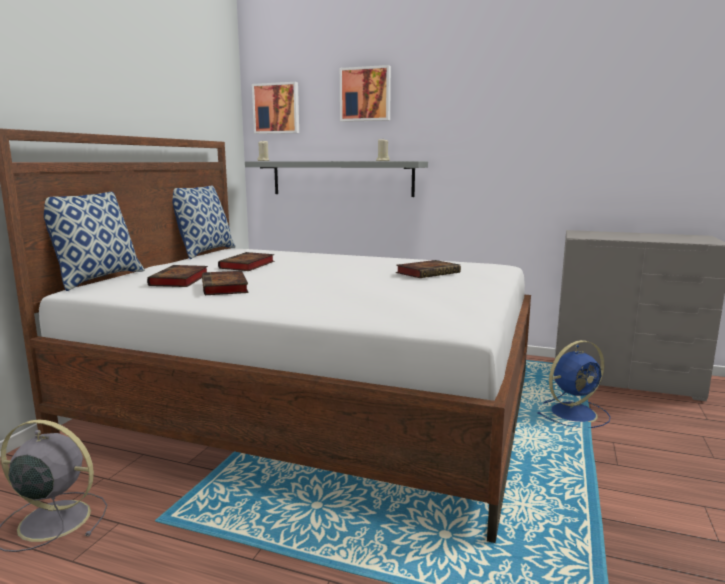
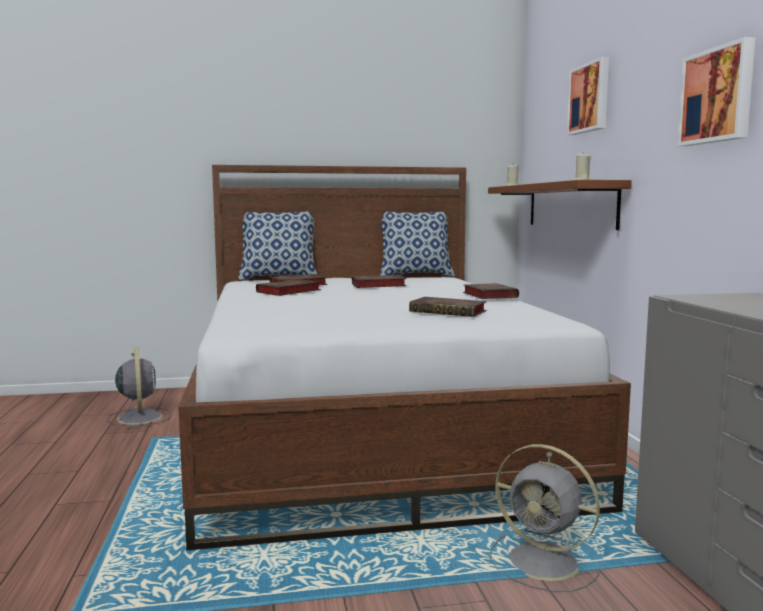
camera: 60 degrees right, 5 degrees down
grey shelf [245,161,428,197] -> brown shelf [488,180,632,230]
picture [252,82,299,134] -> picture moved to [677,37,755,146]
blue fan [537,340,611,428] -> grey fan [490,444,601,592]
none -> book [463,283,519,299]

